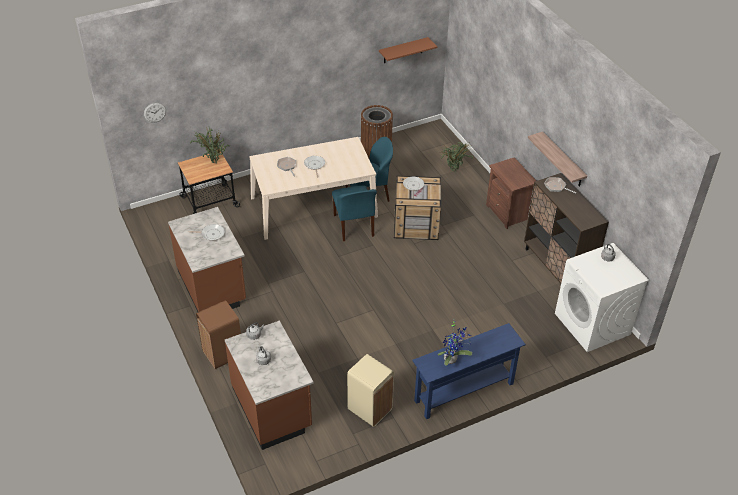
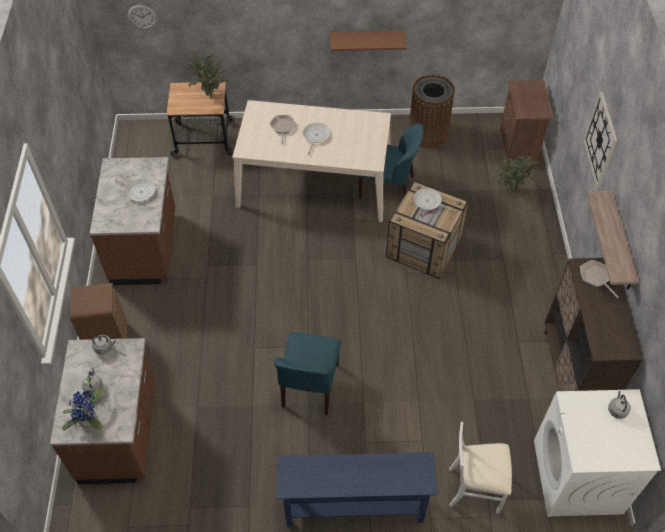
camera: 25 degrees right, 10 degrees up
blue chair [332,186,377,241] -> blue chair moved to [274,332,341,415]
beige trash can [347,354,394,427] -> none
brown shelf [379,37,437,63] -> brown shelf moved to [330,31,407,51]
potted plant [437,321,472,366] -> potted plant moved to [62,375,104,431]
brown nightstand [486,157,536,229] -> brown nightstand moved to [500,80,554,161]
none -> white chair [449,422,512,514]
none -> wall clock [583,92,617,187]

